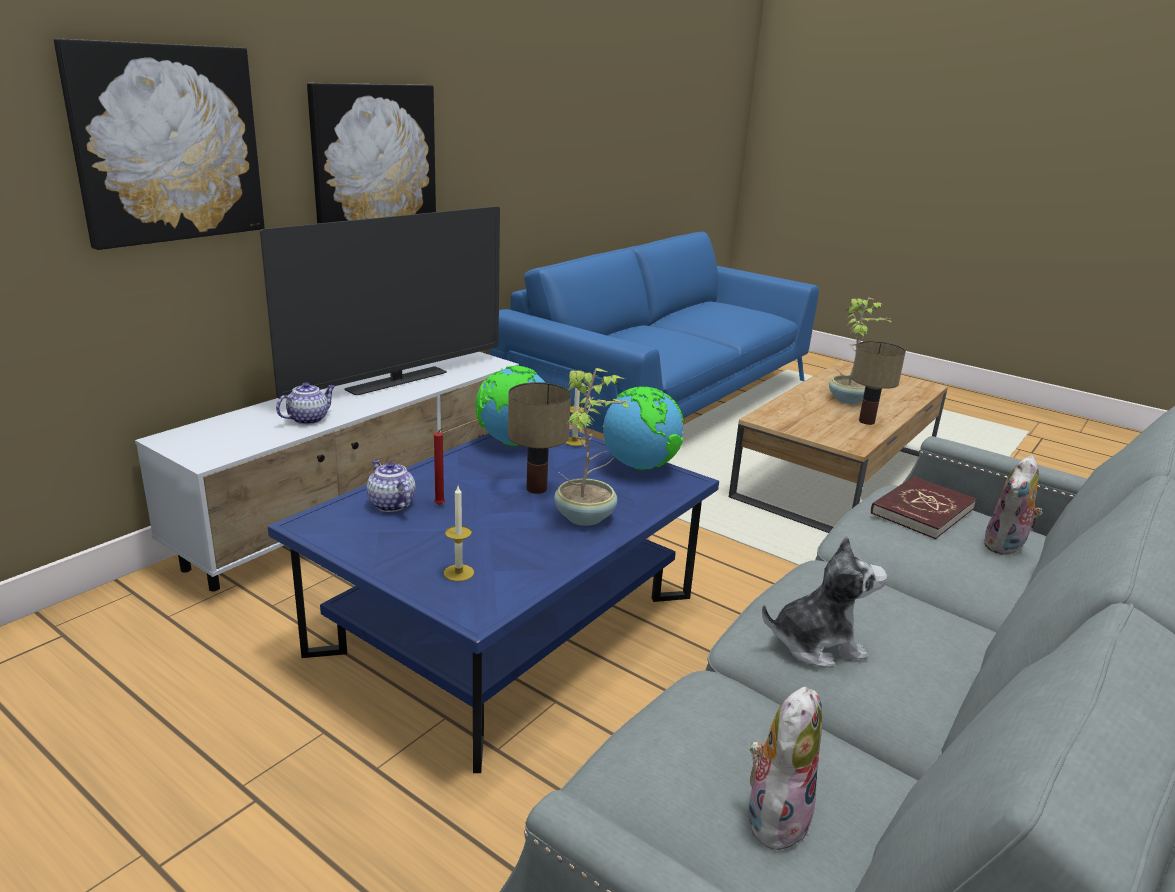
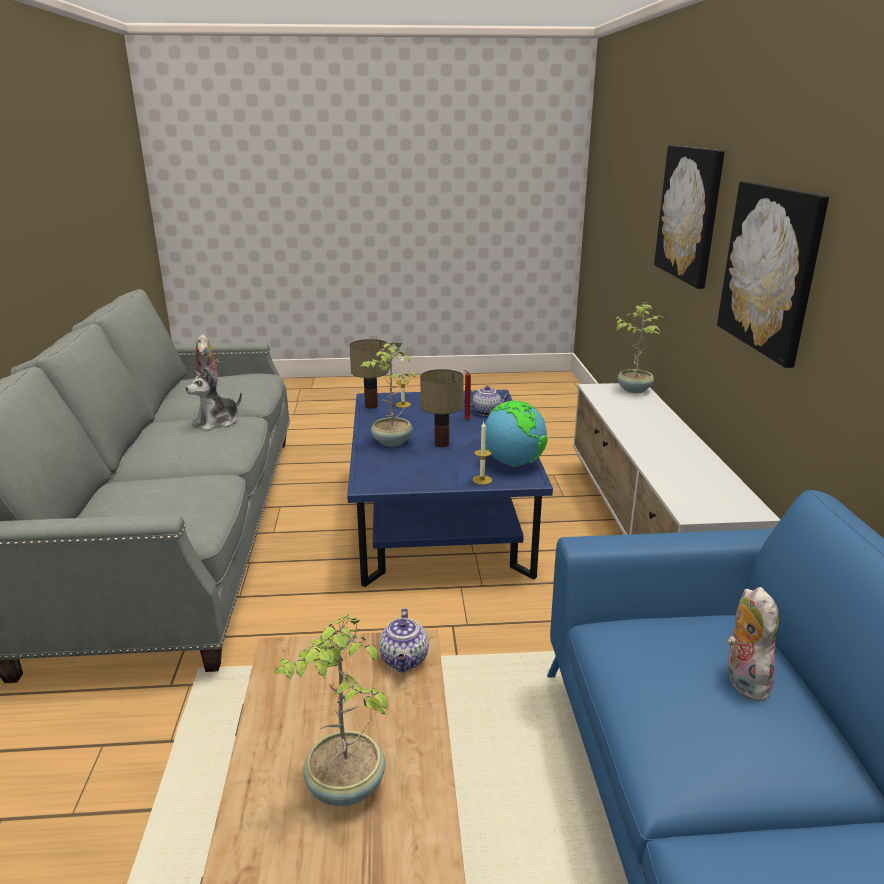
camera: 140 degrees right, 0 degrees up
television [260,206,500,399] -> none
teapot [276,382,335,425] -> teapot moved to [379,608,429,672]
globe [602,387,684,470] -> none
table lamp [852,341,906,425] -> table lamp moved to [350,339,389,409]
red book [871,476,977,539] -> none
plush toy [983,455,1043,555] -> plush toy moved to [727,587,779,701]
none -> potted plant [615,302,664,393]

